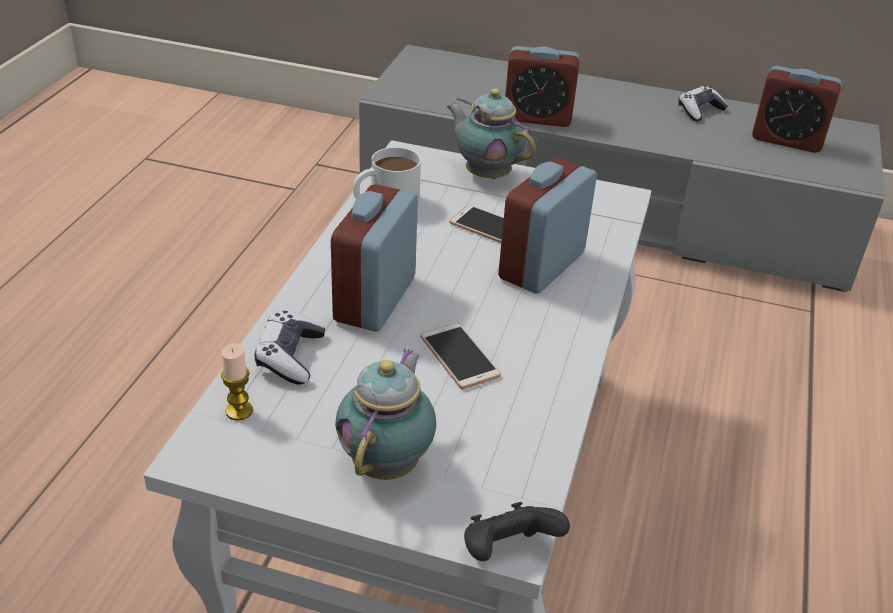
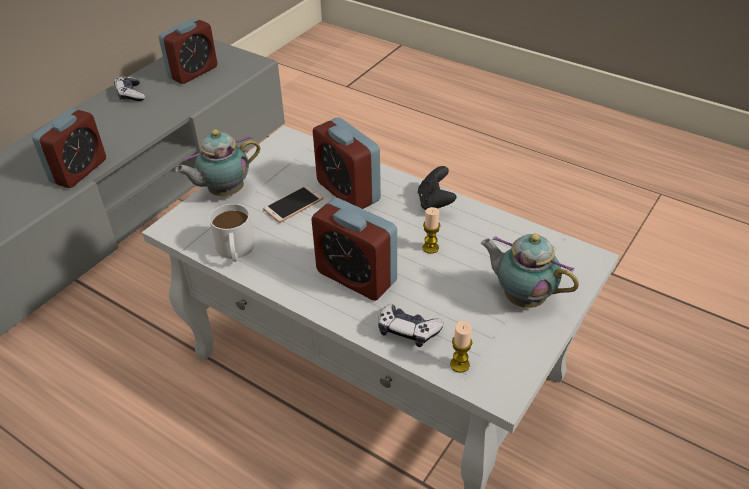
camera: 70 degrees left, 5 degrees up
phone [420,323,501,389] -> candle [423,207,440,254]
black game controller [464,502,570,561] -> black game controller moved to [418,166,456,210]

